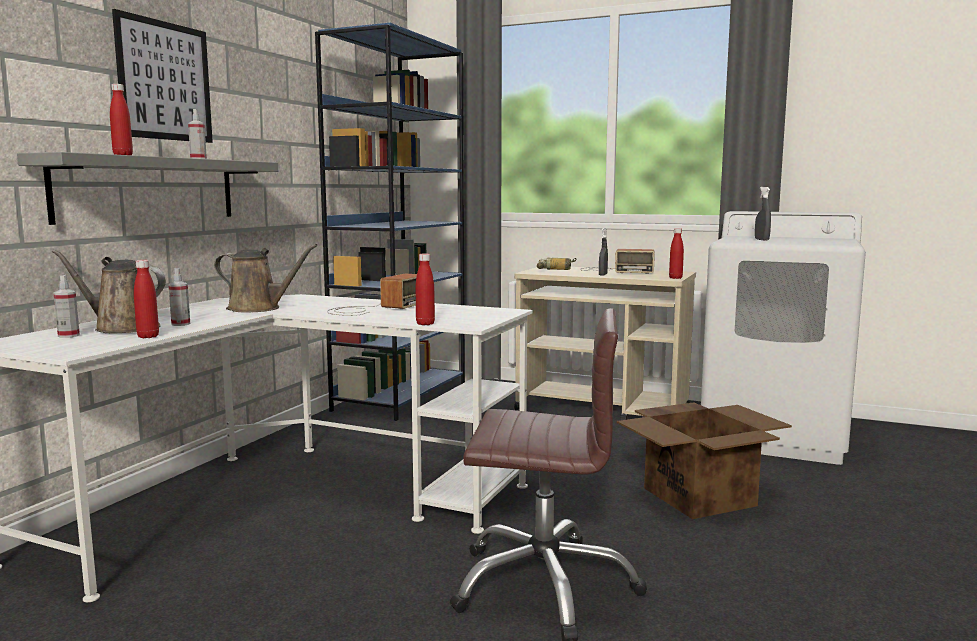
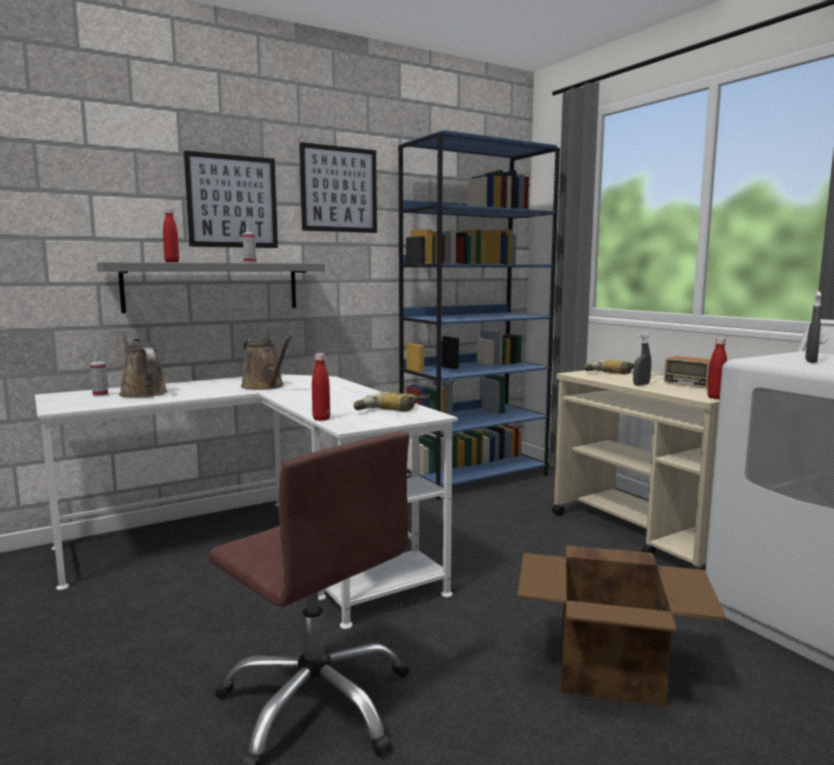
camera: 35 degrees right, 0 degrees up
red bottle [134,260,159,338] -> none
spray bottle [168,268,190,326] -> none
radio [327,273,417,316] -> none
none -> picture [299,142,377,233]
none -> power drill [354,392,430,412]

